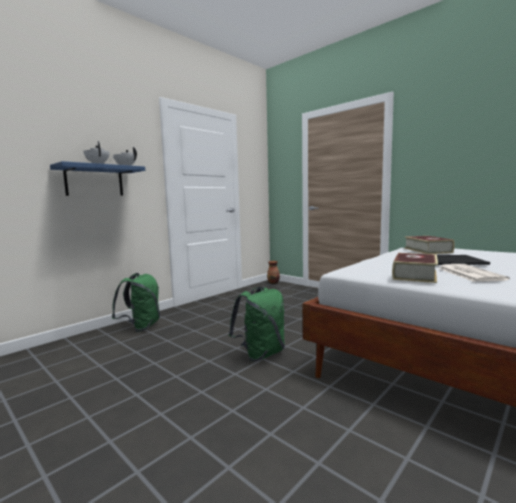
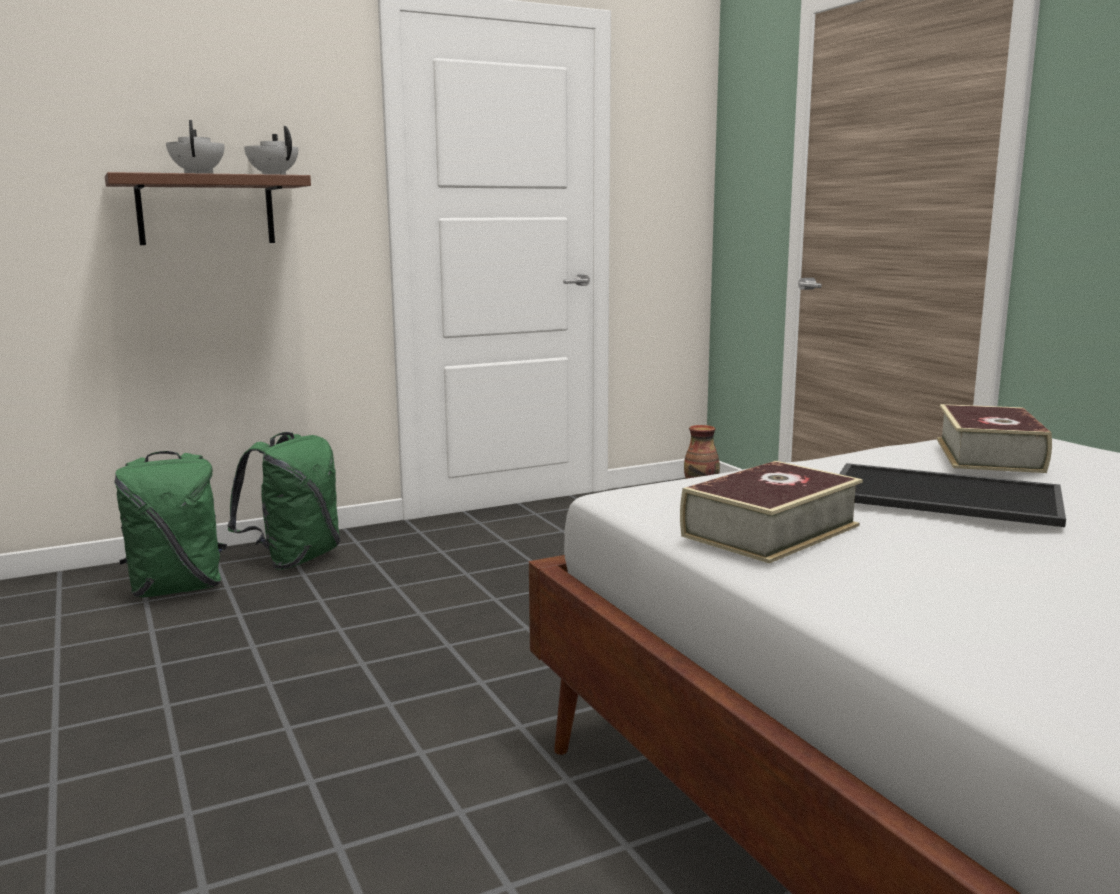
camera: 20 degrees right, 5 degrees up
blue shelf [50,161,145,196] -> brown shelf [105,172,311,245]
green backpack [229,287,285,362] -> green backpack moved to [114,451,227,597]
newspaper [438,264,510,282] -> none

